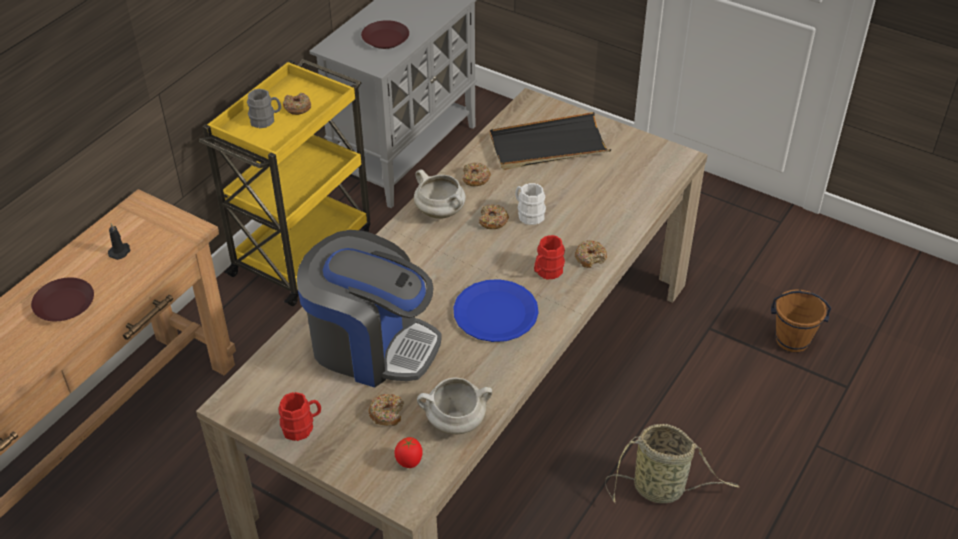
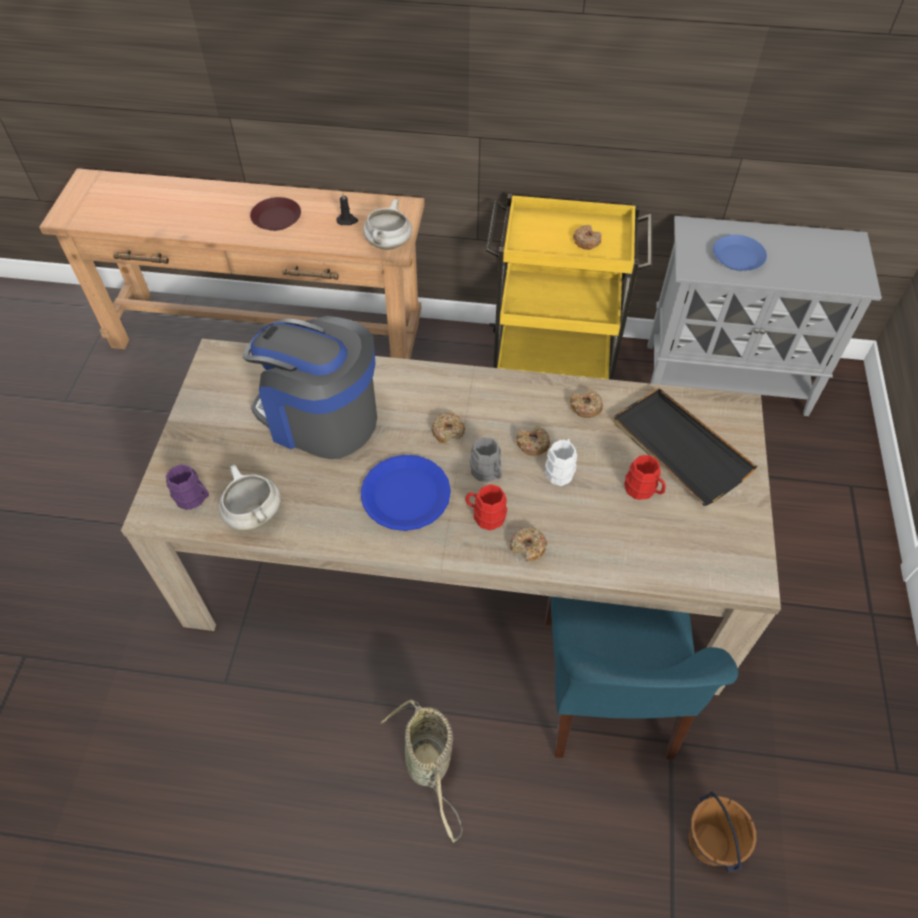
camera: 65 degrees right, 10 degrees up
grey mug [247,89,281,128] -> grey mug moved to [470,437,502,482]
red mug [279,392,321,441] -> red mug moved to [624,455,666,500]
coffee machine [297,230,442,388] -> coffee machine turned 120 degrees clockwise [243,316,377,459]
brown plate [361,20,409,49] -> blue plate [713,235,767,271]
donut [368,394,404,426] -> donut moved to [431,413,465,443]
tomato [394,437,423,468] -> purple mug [166,464,209,510]
white cooking pot [414,169,466,219] -> white cooking pot moved to [363,199,412,250]
none -> blue chair [545,596,738,759]

